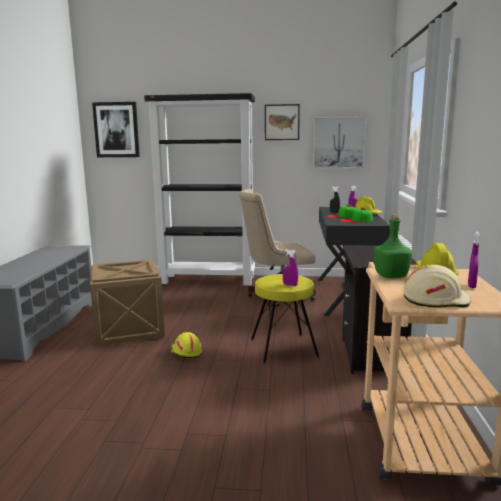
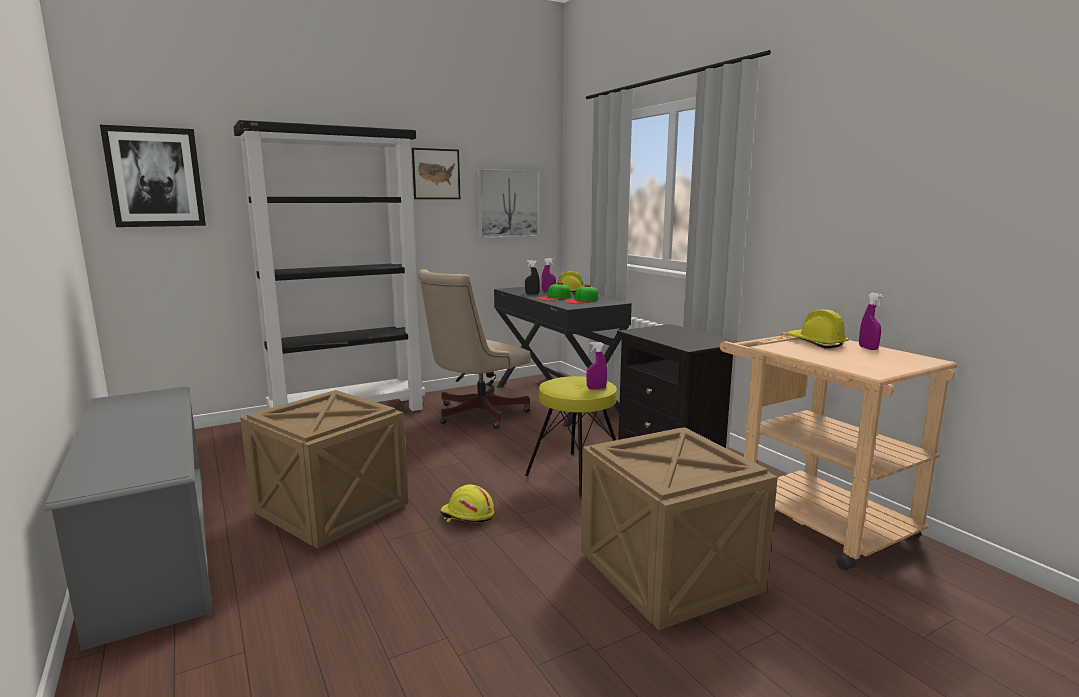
camera: 35 degrees left, 0 degrees up
green bottle [374,214,412,278] -> none
beige hard hat [403,265,471,308] -> none
none -> crate [581,427,778,630]

